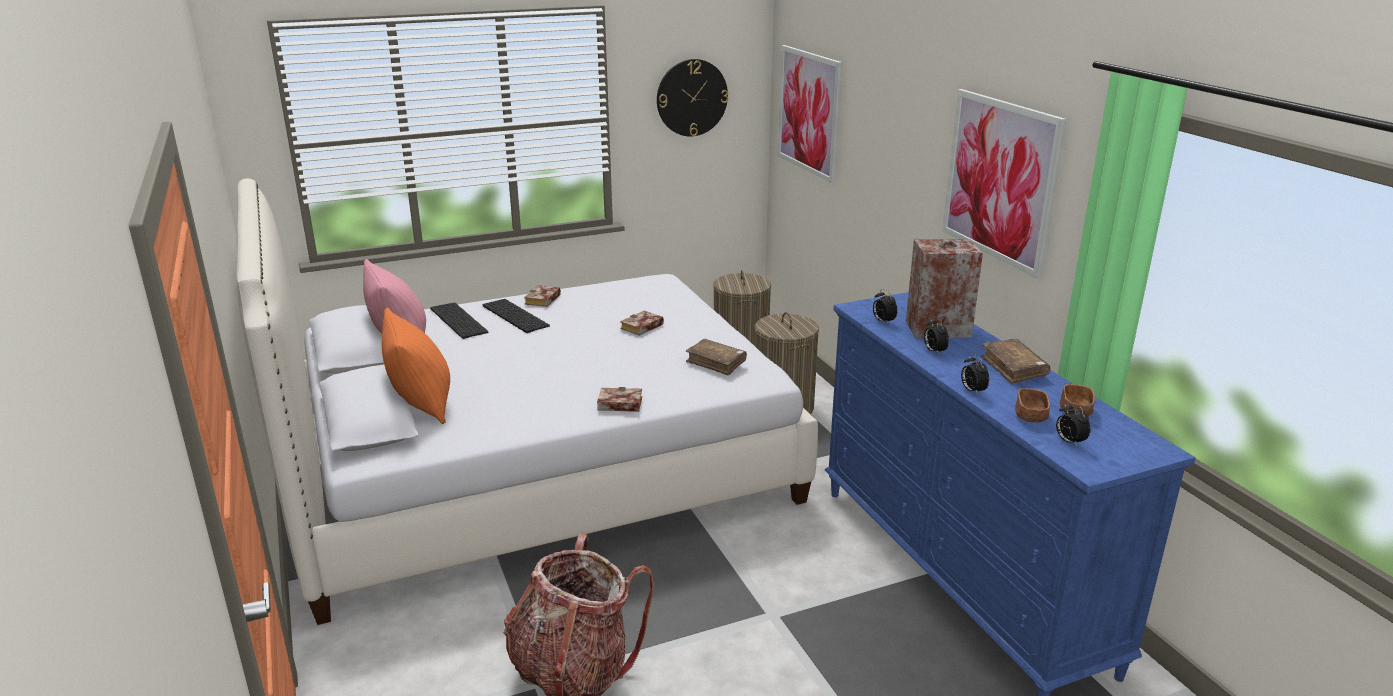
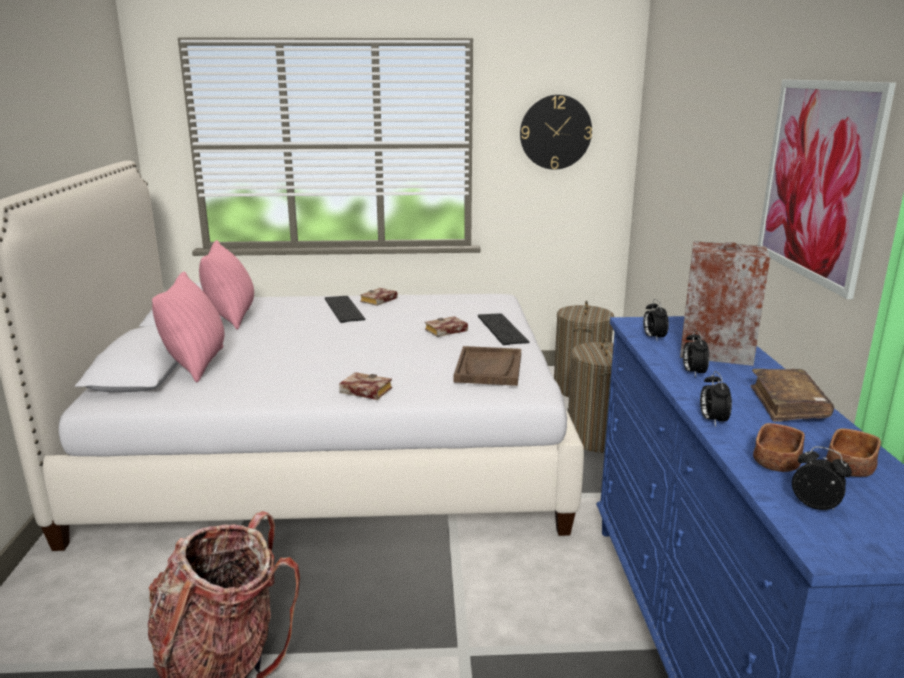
camera: 20 degrees right, 5 degrees down
orange pillow [382,308,450,424] -> pink pillow [152,271,224,383]
keyboard [430,302,489,339] -> keyboard moved to [478,313,529,345]
brown book [686,339,747,376] -> brown tray [454,346,521,386]
picture [778,45,842,183] -> none
alarm clock [1056,402,1090,447] -> alarm clock turned 135 degrees clockwise [792,446,852,510]

